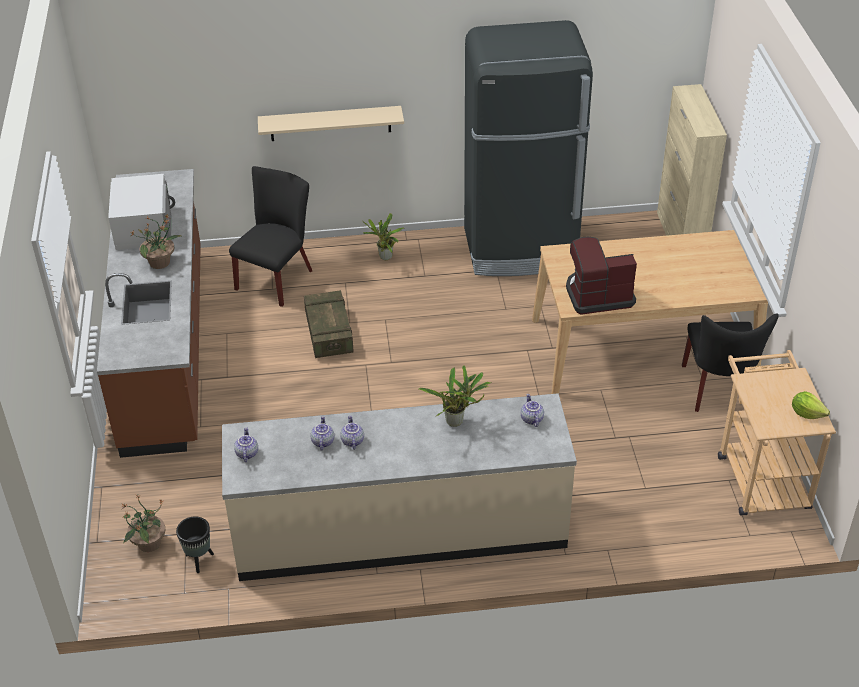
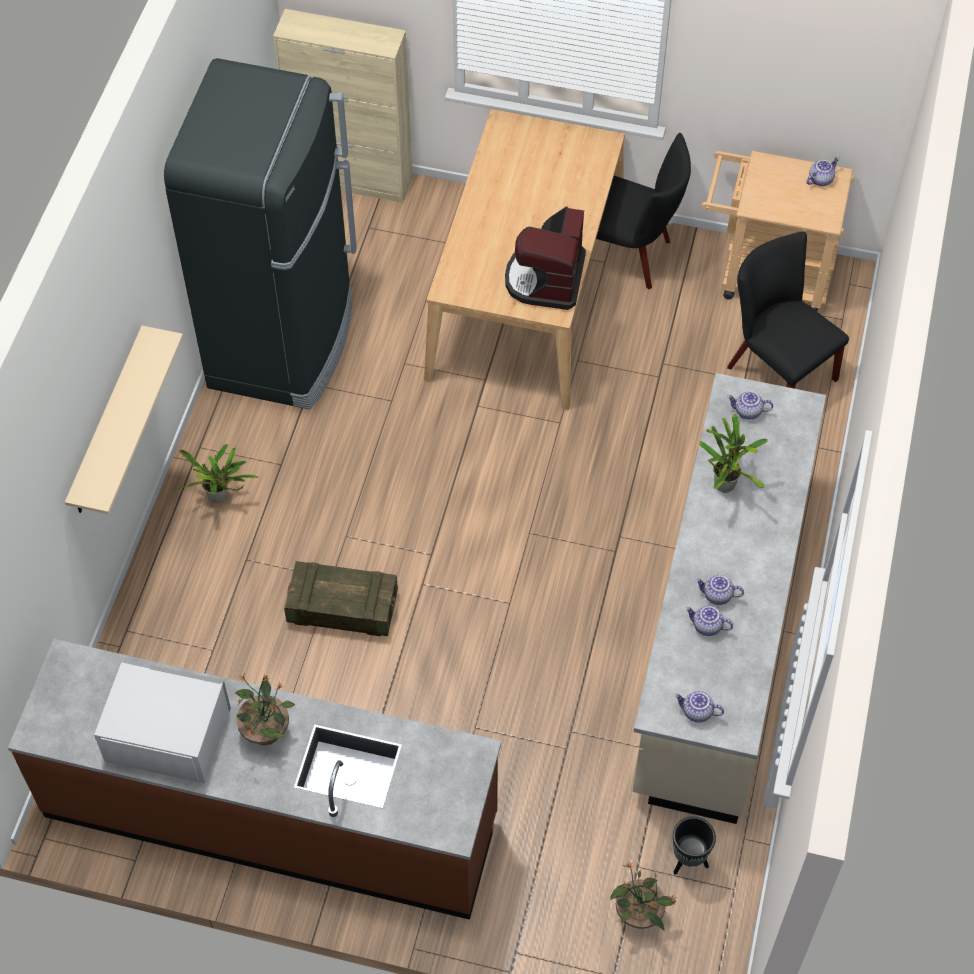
camera: 70 degrees left, 15 degrees up
black chair [229,166,312,307] -> black chair moved to [727,231,849,389]
lettuce [792,391,830,419] -> teapot [806,157,840,186]

